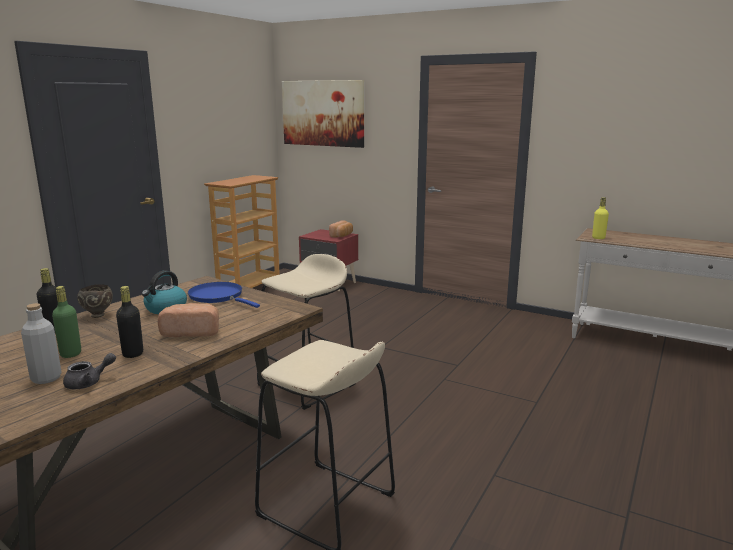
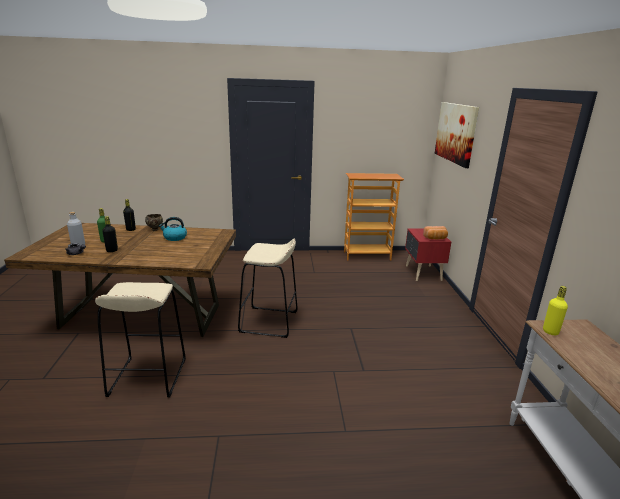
camera: 55 degrees right, 5 degrees up
bread [158,303,219,337] -> none
blue frying pan [188,282,260,308] -> none

